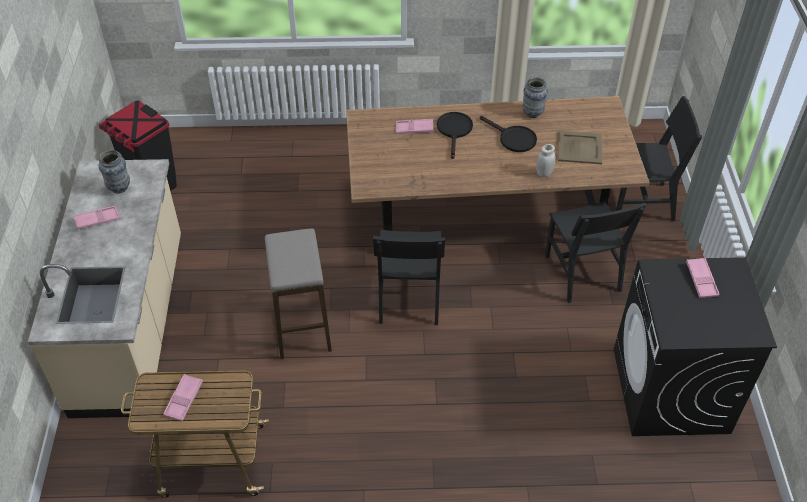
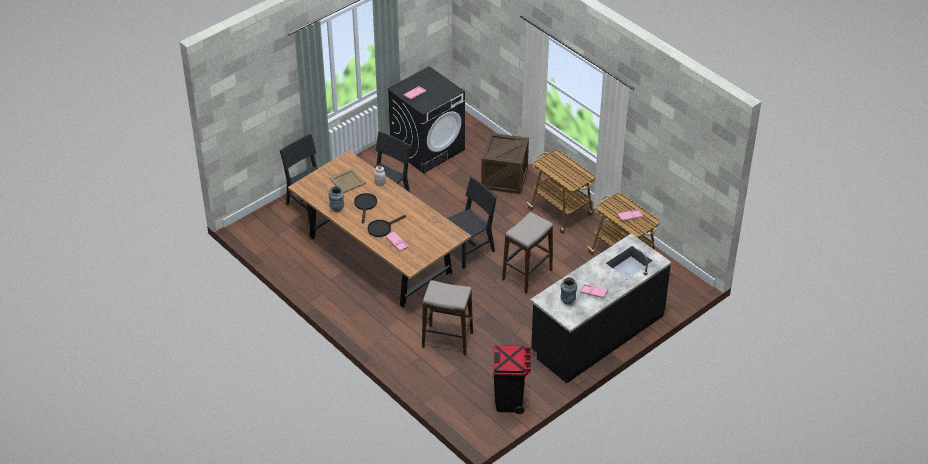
camera: 130 degrees left, 5 degrees down
beige counter [28,159,181,418] -> black counter [530,233,672,383]
none -> stool [422,280,473,355]
none -> crate [481,133,529,194]
none -> cart [527,150,595,233]

